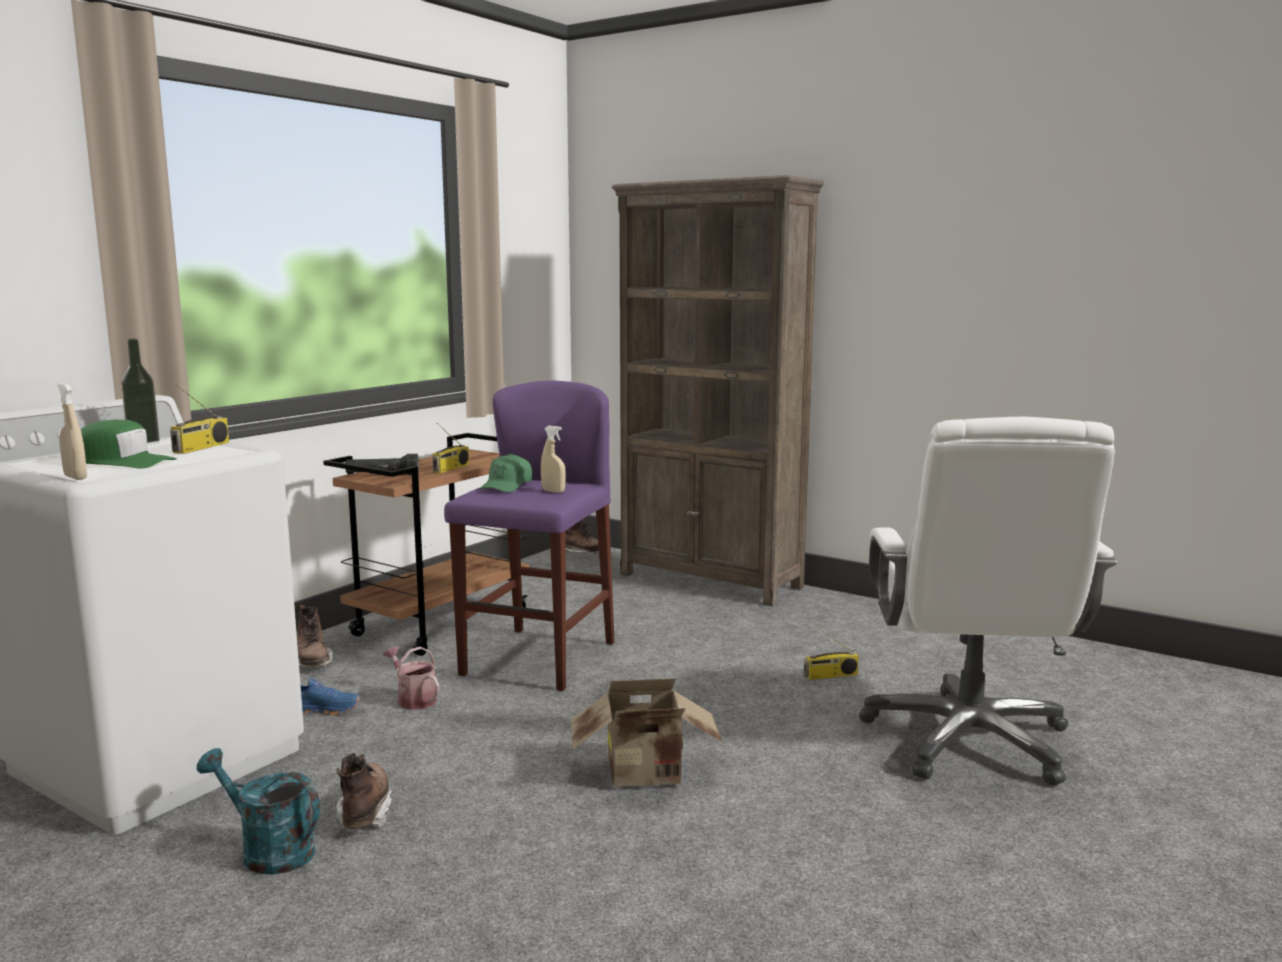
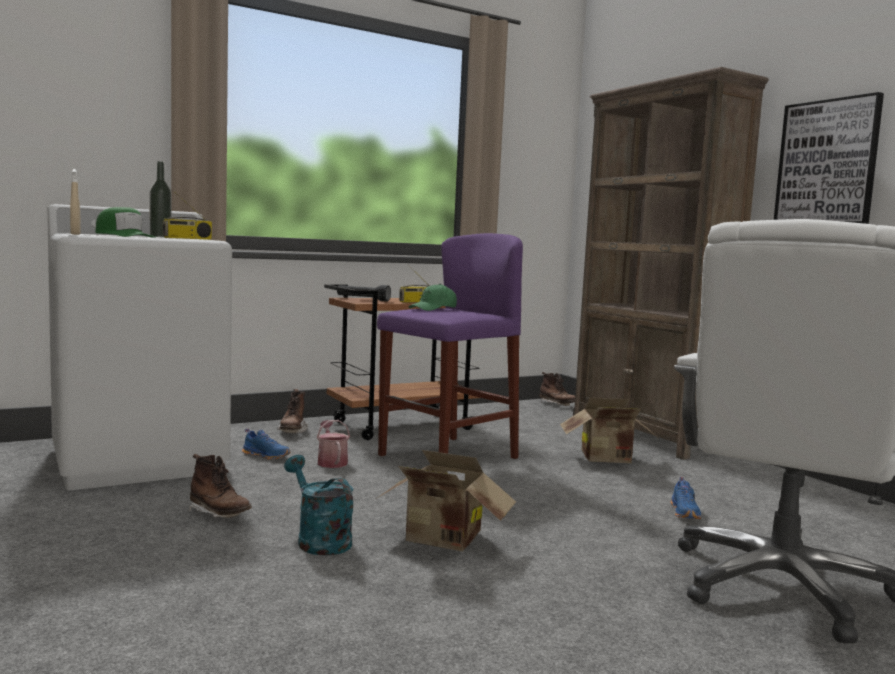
camera: 25 degrees right, 5 degrees down
turquoise watering can [197,748,320,875] -> turquoise watering can moved to [284,455,354,556]
brown boot [337,753,394,829] -> brown boot turned 105 degrees clockwise [188,454,252,518]
beige spray bottle [541,426,566,493] -> none
radio [804,626,859,680] -> blue shoe [670,477,701,519]
none -> cardboard box [560,397,657,463]
none -> picture [774,92,884,224]

